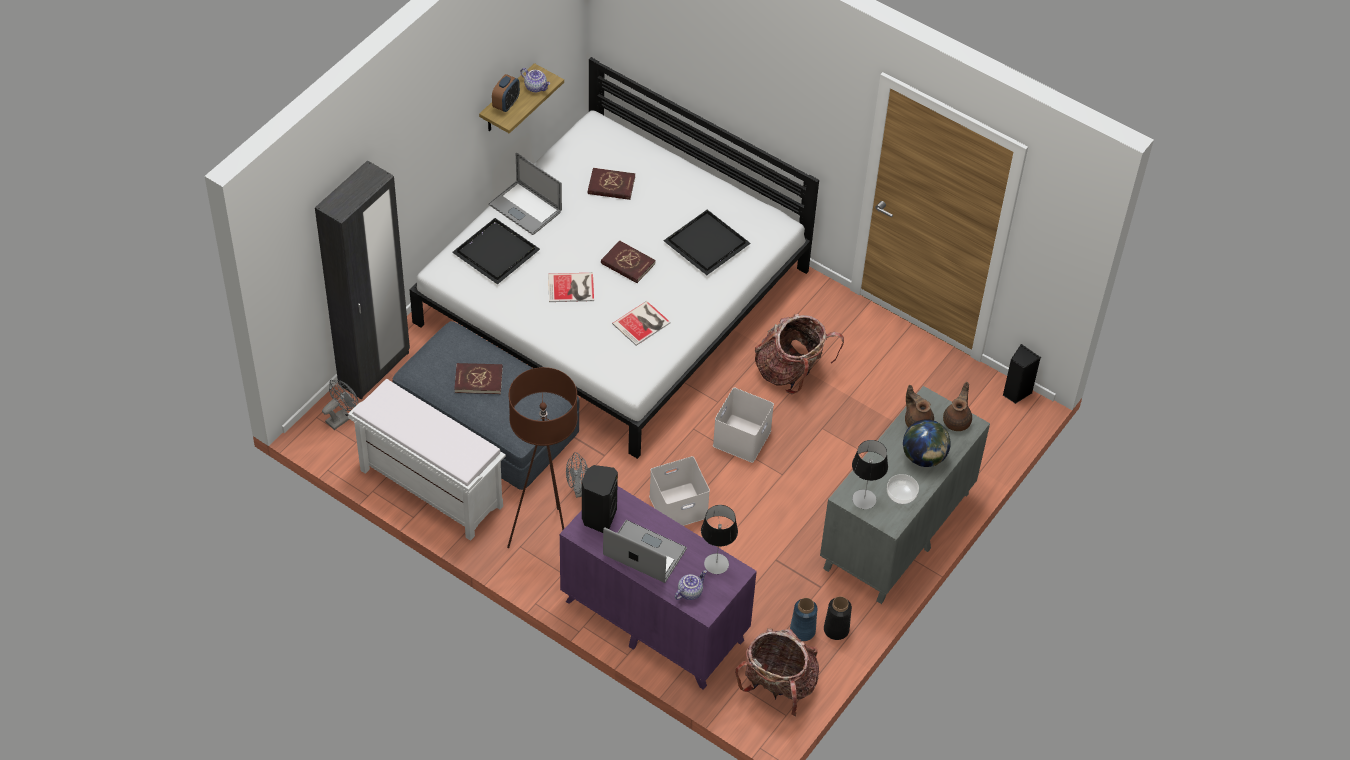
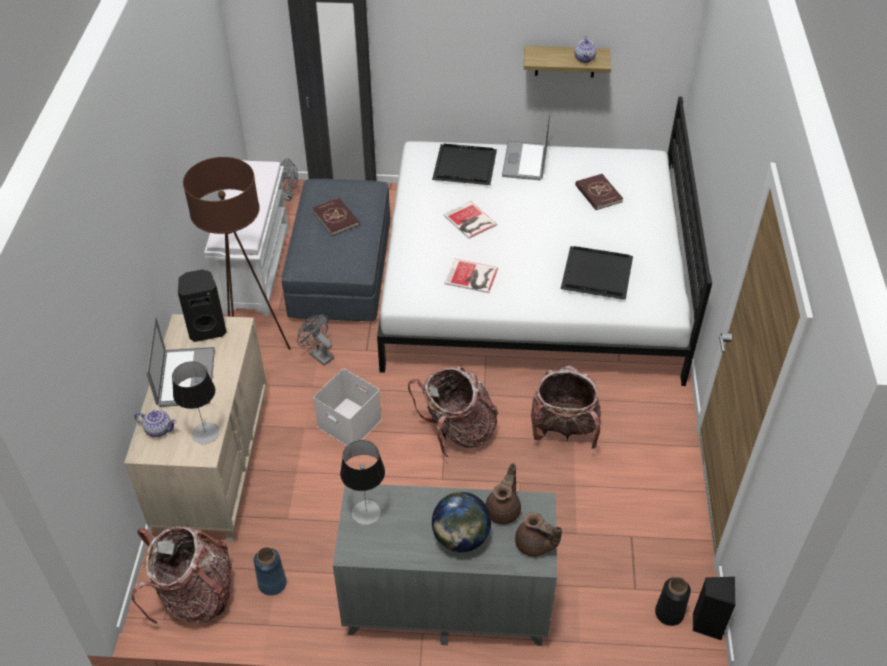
camera: 60 degrees right, 5 degrees down
alarm clock [492,74,520,112] -> none
purple dresser [560,486,757,690] -> beige dresser [124,314,266,542]
red book [601,240,656,283] -> none
white storage box [713,388,774,463] -> backpack [408,366,498,457]
black vase [824,596,852,640] -> black vase moved to [655,577,691,626]
bowl [887,474,919,505] -> none
brown teapot [943,382,972,431] -> brown teapot turned 45 degrees clockwise [515,512,562,557]

